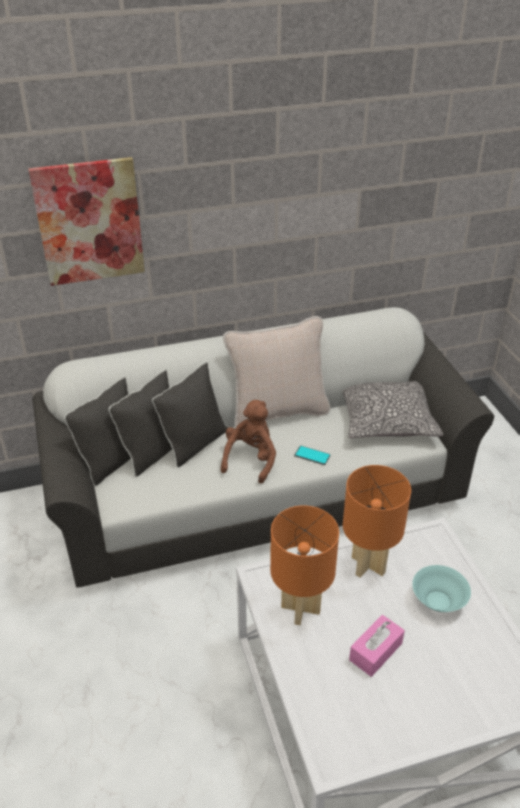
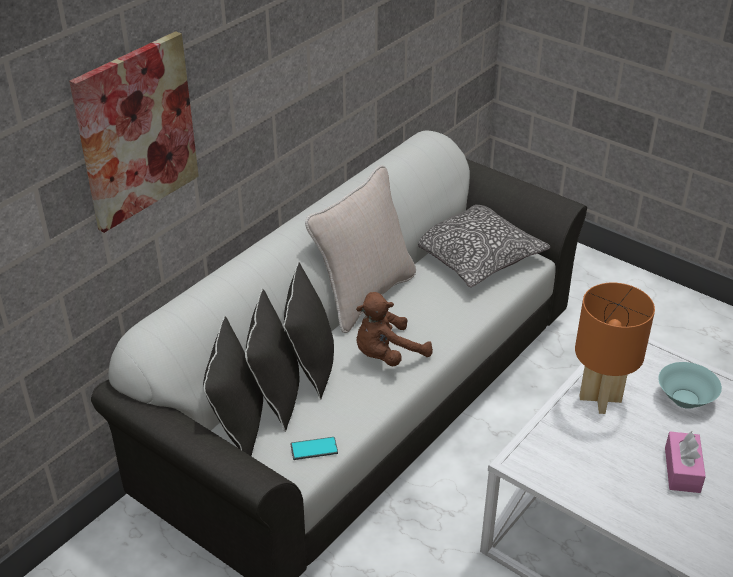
camera: 35 degrees left, 0 degrees up
brown plush toy [221,400,276,483] -> brown plush toy turned 105 degrees counterclockwise [356,292,433,366]
orange table lamp [270,506,339,625] -> none
phone [294,445,330,465] -> phone moved to [290,437,338,460]

